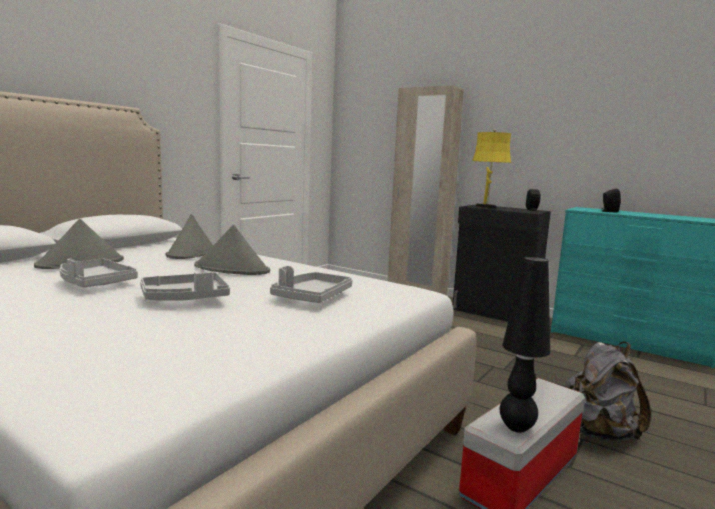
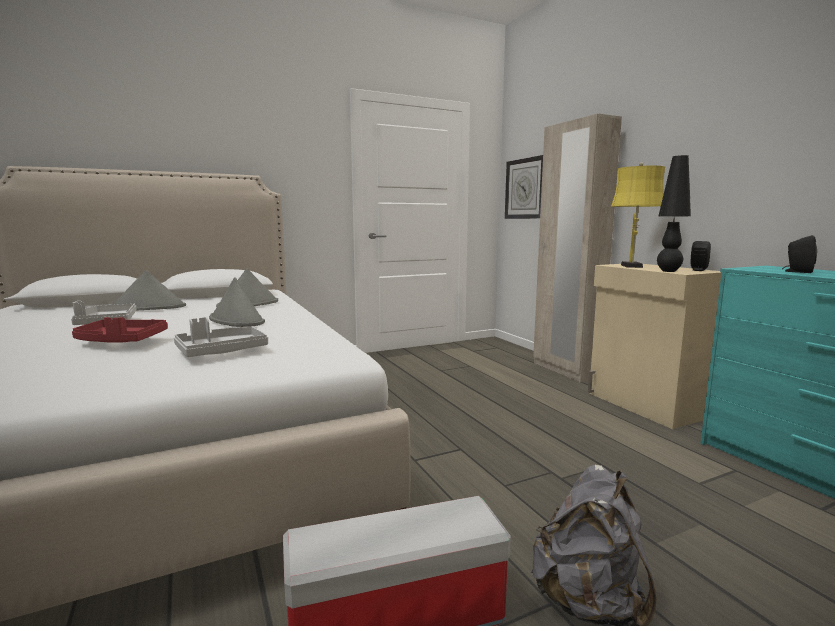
camera: 30 degrees right, 0 degrees up
grey tray [140,272,230,301] -> red tray [72,317,168,343]
black cabinet [453,204,551,322] -> beige cabinet [588,264,722,429]
black table lamp [500,257,550,433] -> black table lamp moved to [657,155,691,272]
none -> wall clock [505,155,543,219]

